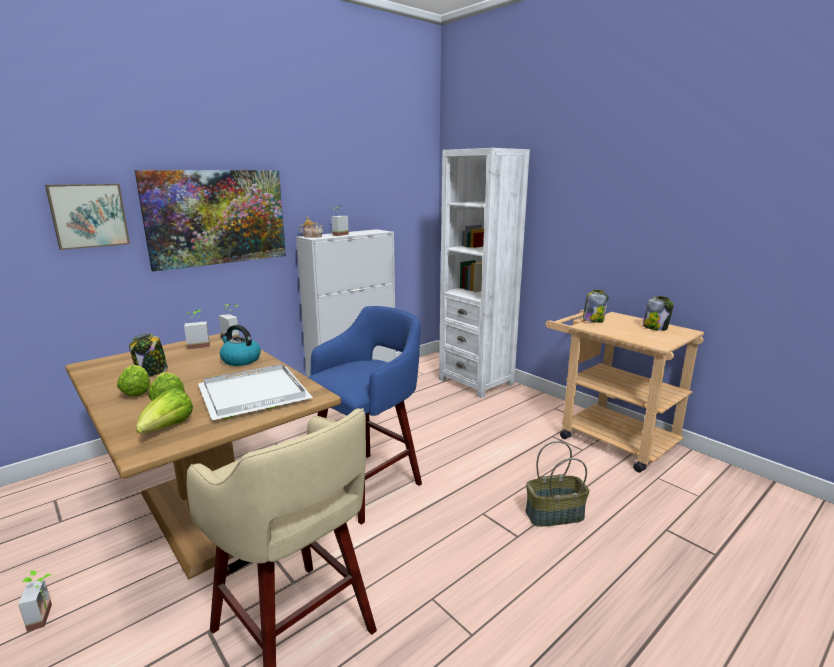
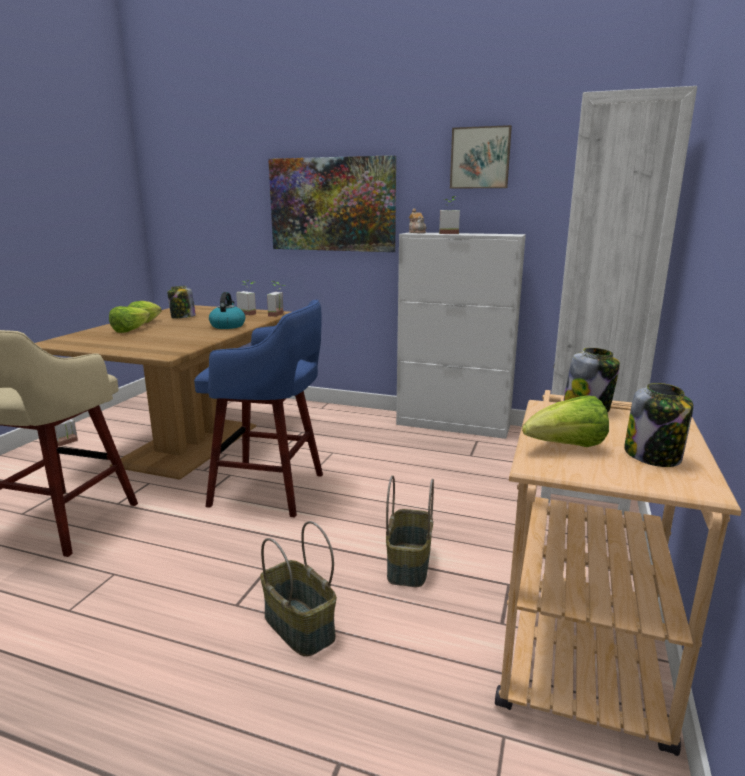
camera: 60 degrees right, 0 degrees up
picture [45,184,130,250] -> picture moved to [450,125,512,189]
lettuce [136,388,193,433] -> lettuce moved to [522,395,609,447]
white tray [198,364,313,420] -> none
none -> basket [386,475,434,587]

